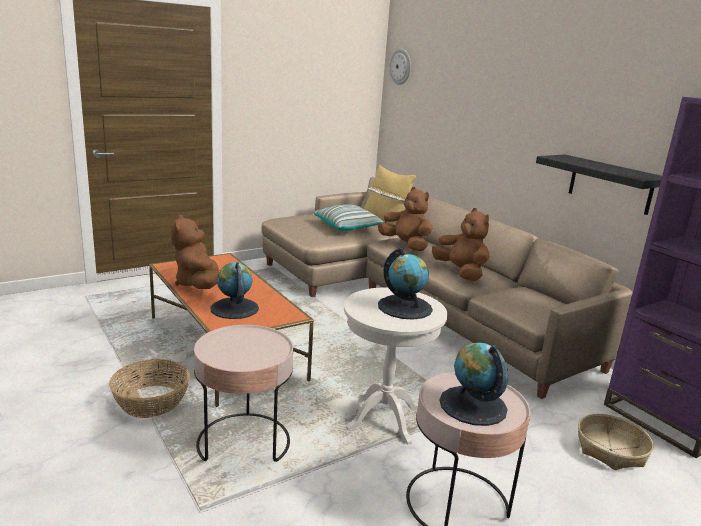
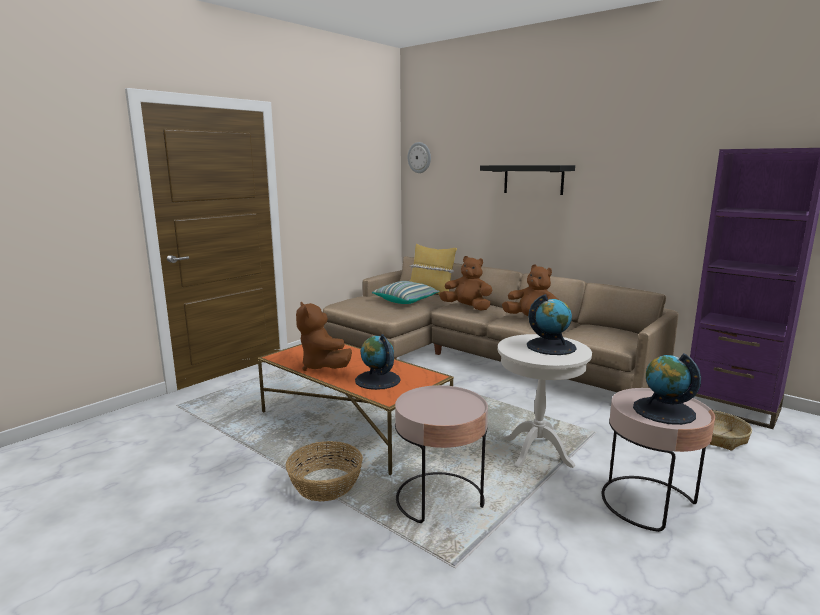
camera: 15 degrees left, 5 degrees down
black shelf [536,155,662,215] -> black shelf moved to [480,165,575,195]

